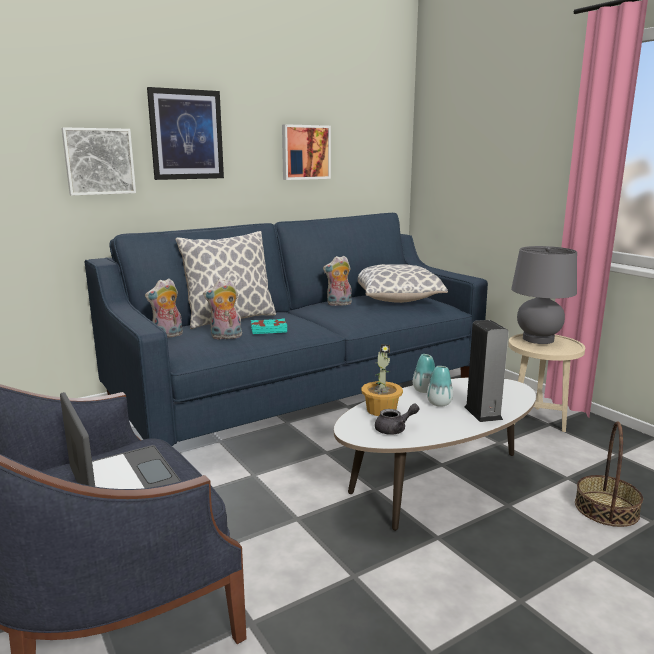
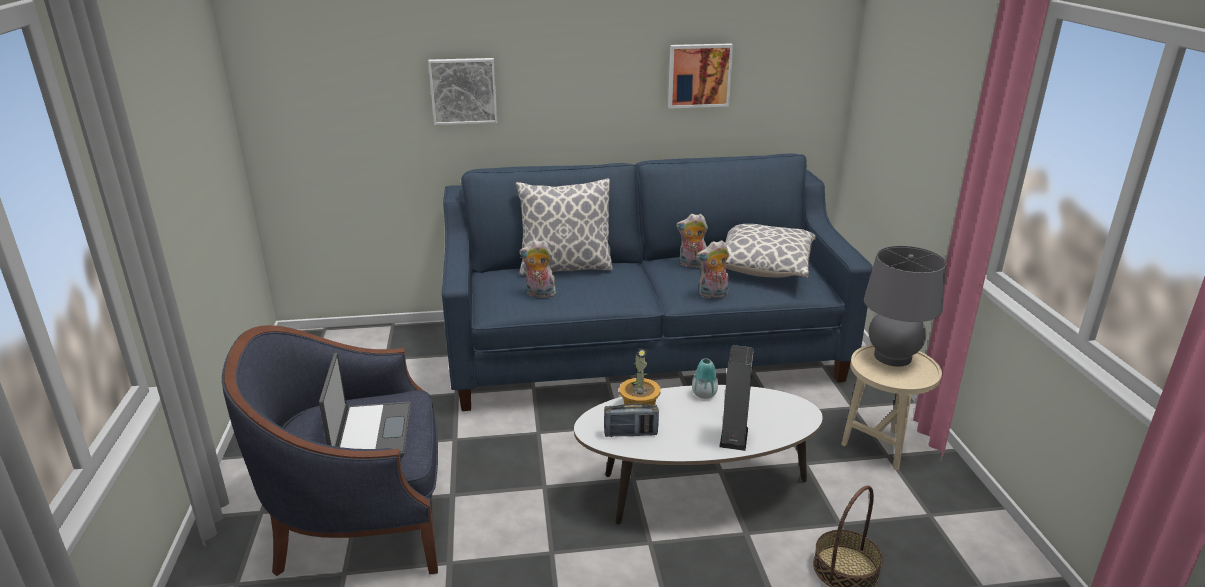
camera: 25 degrees right, 10 degrees up
plush toy [145,278,183,338] -> plush toy moved to [696,240,729,298]
picture [147,87,224,180] -> none
turquoise book [251,318,287,334] -> none
grey teapot [375,403,420,435] -> radio [604,403,659,437]
vase [427,366,453,407] -> none

